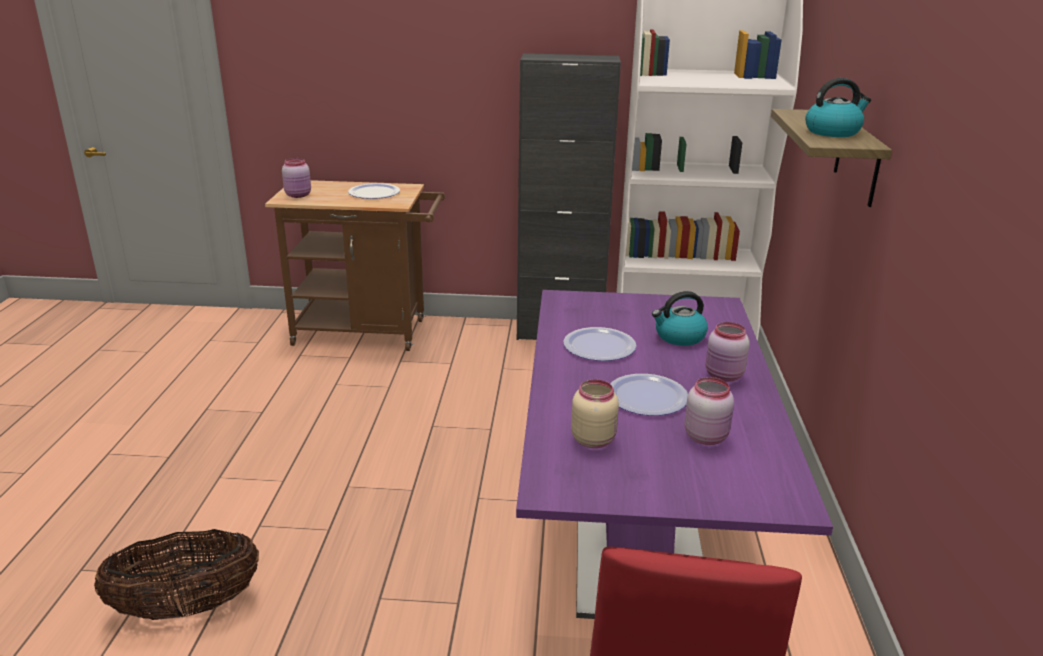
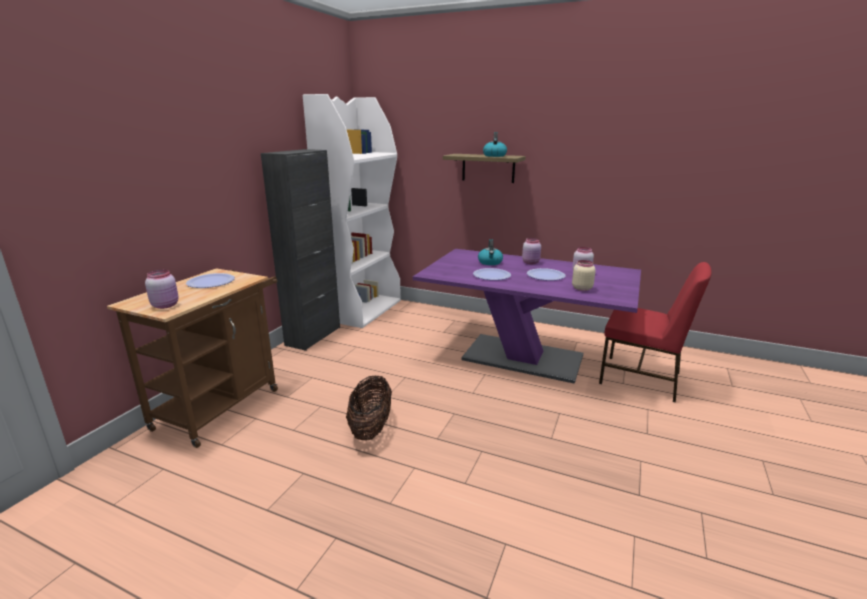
camera: 70 degrees left, 5 degrees down
basket [94,529,259,620] -> basket moved to [346,375,392,440]

